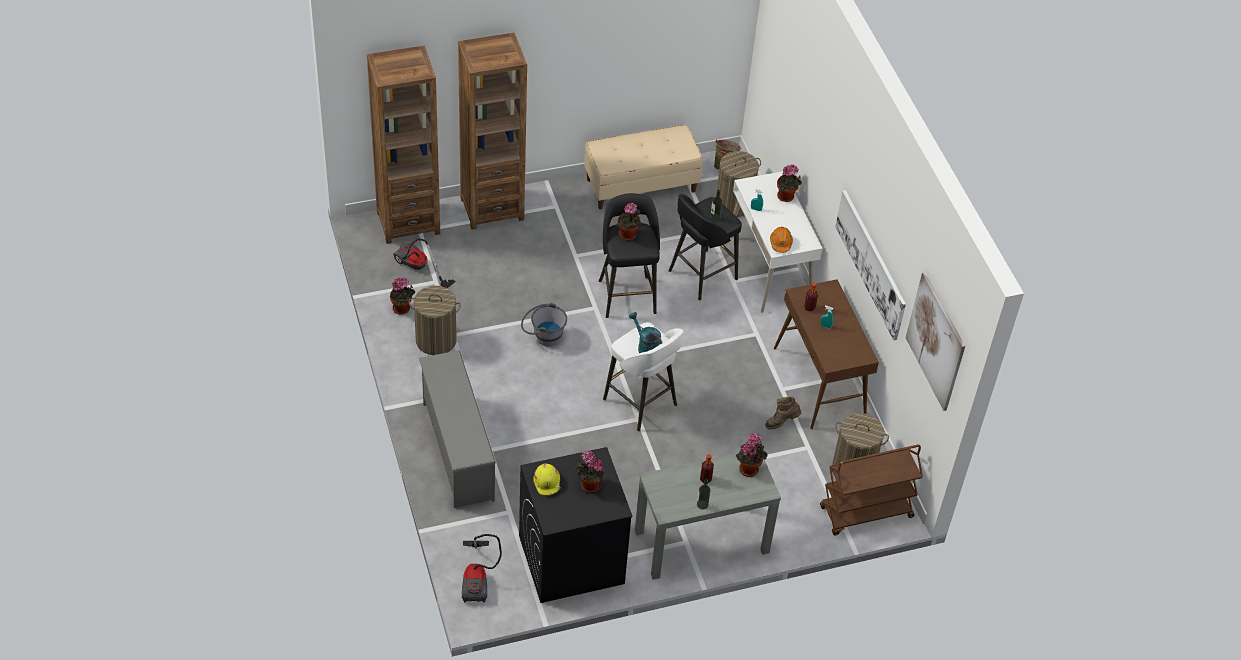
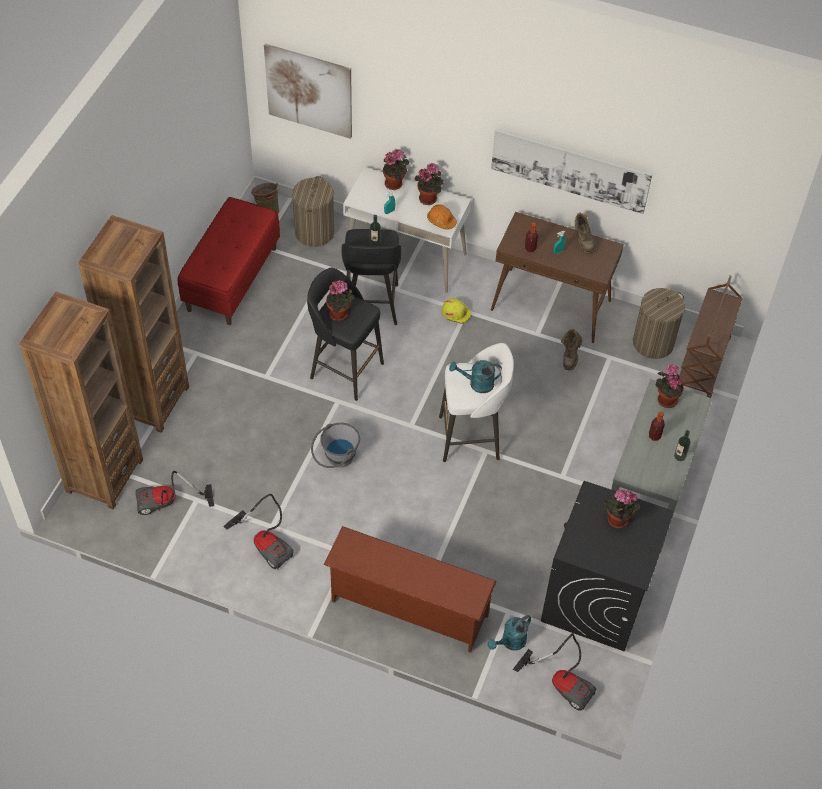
camera: 50 degrees left, 5 degrees up
potted plant [390,277,415,314] -> potted plant moved to [415,162,444,205]
laundry basket [409,286,461,355] -> vacuum cleaner [223,494,294,570]
grey shoe rack [419,350,496,508] -> brown shoe rack [323,526,497,653]
yellow hard hat [533,463,561,496] -> yellow hard hat moved to [442,299,471,324]
beige bench [584,125,703,209] -> red bench [178,197,280,325]
picture [905,272,965,411] -> picture moved to [264,44,352,139]
none -> turquoise watering can [487,615,531,651]
none -> brown boot [575,212,596,254]

